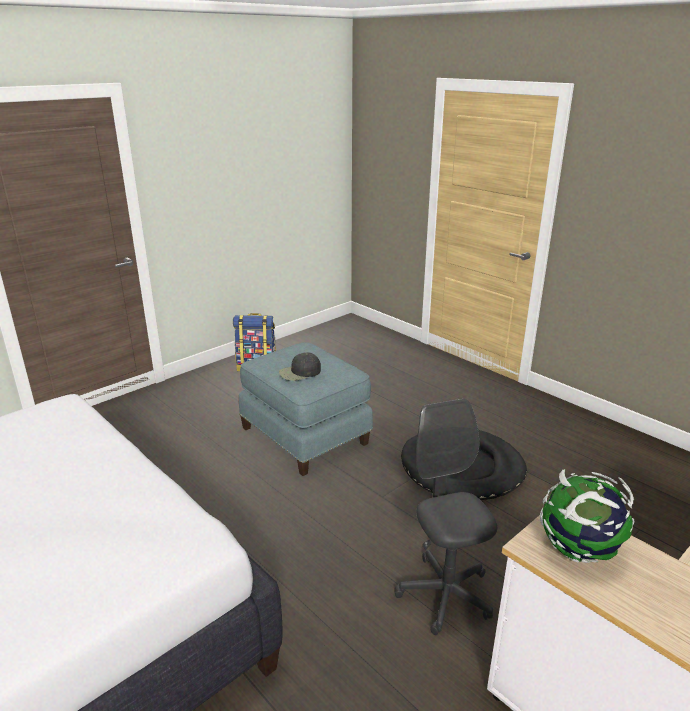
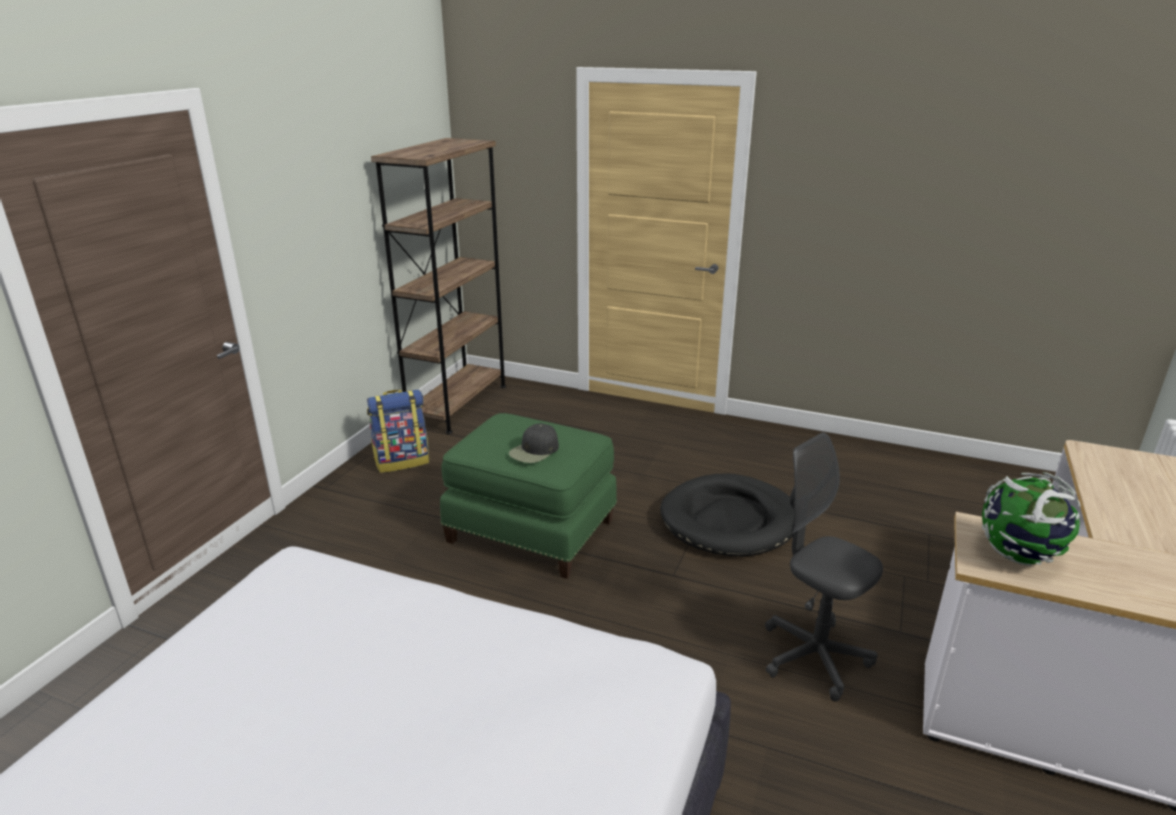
camera: 25 degrees left, 0 degrees up
blue ottoman [239,342,373,476] -> green ottoman [440,413,617,579]
none -> brown bookcase [371,138,506,434]

